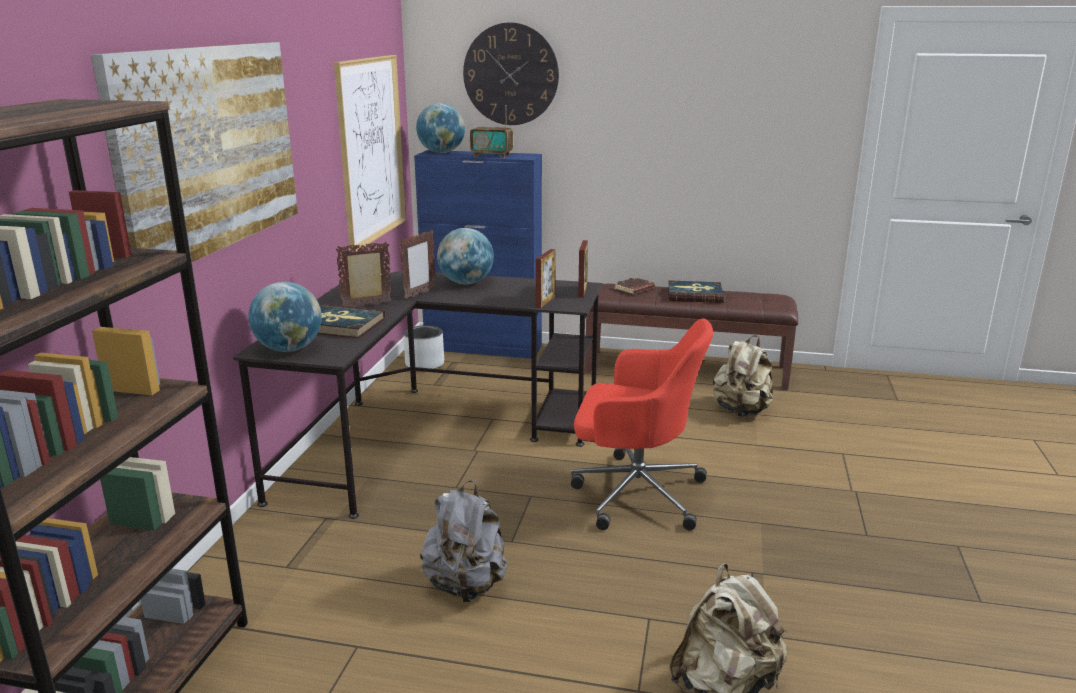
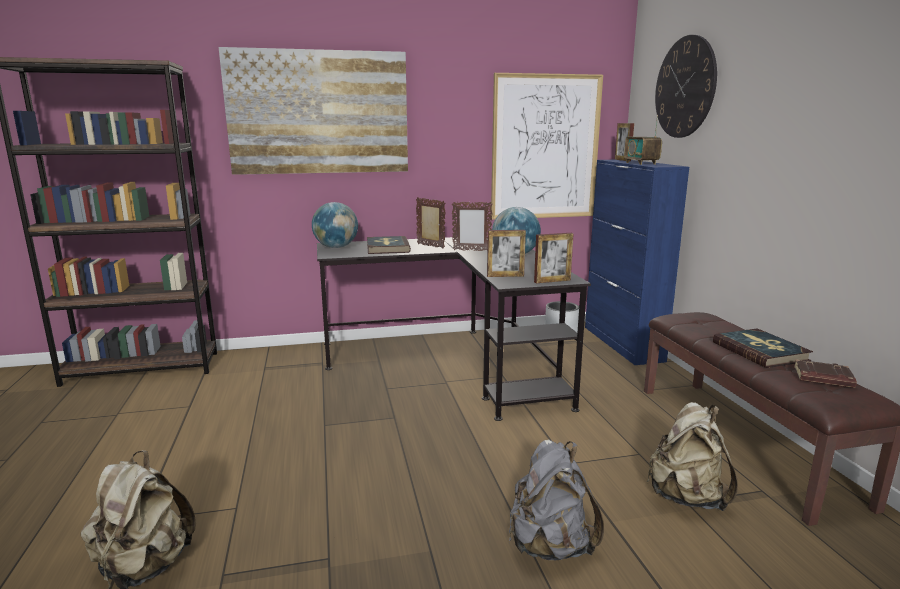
camera: 65 degrees right, 5 degrees down
globe [416,103,465,153] -> picture frame [615,123,634,161]
grey backpack [420,480,507,602] -> grey backpack moved to [509,440,604,561]
red office chair [571,318,713,530] -> none
brown book [614,277,655,294] -> brown book moved to [794,359,857,388]

